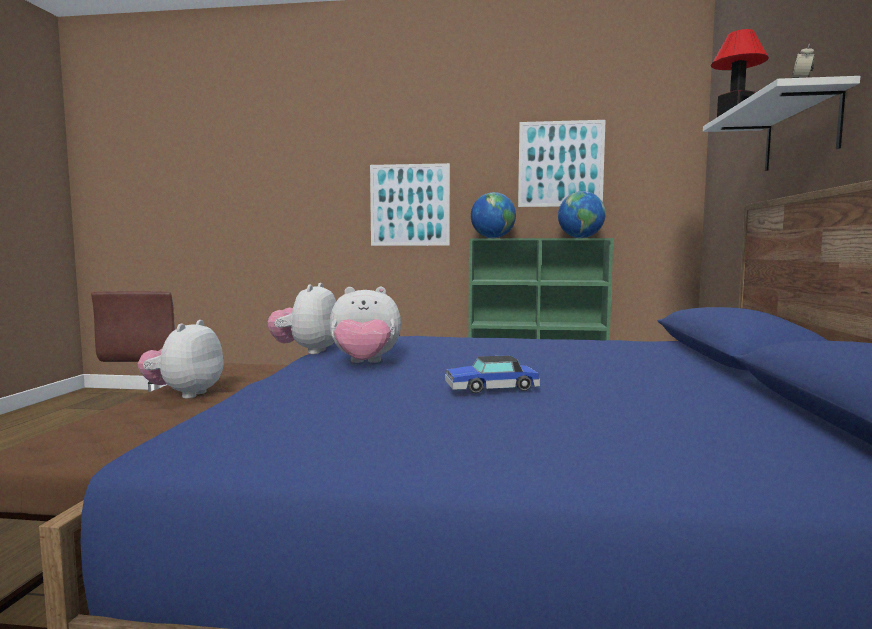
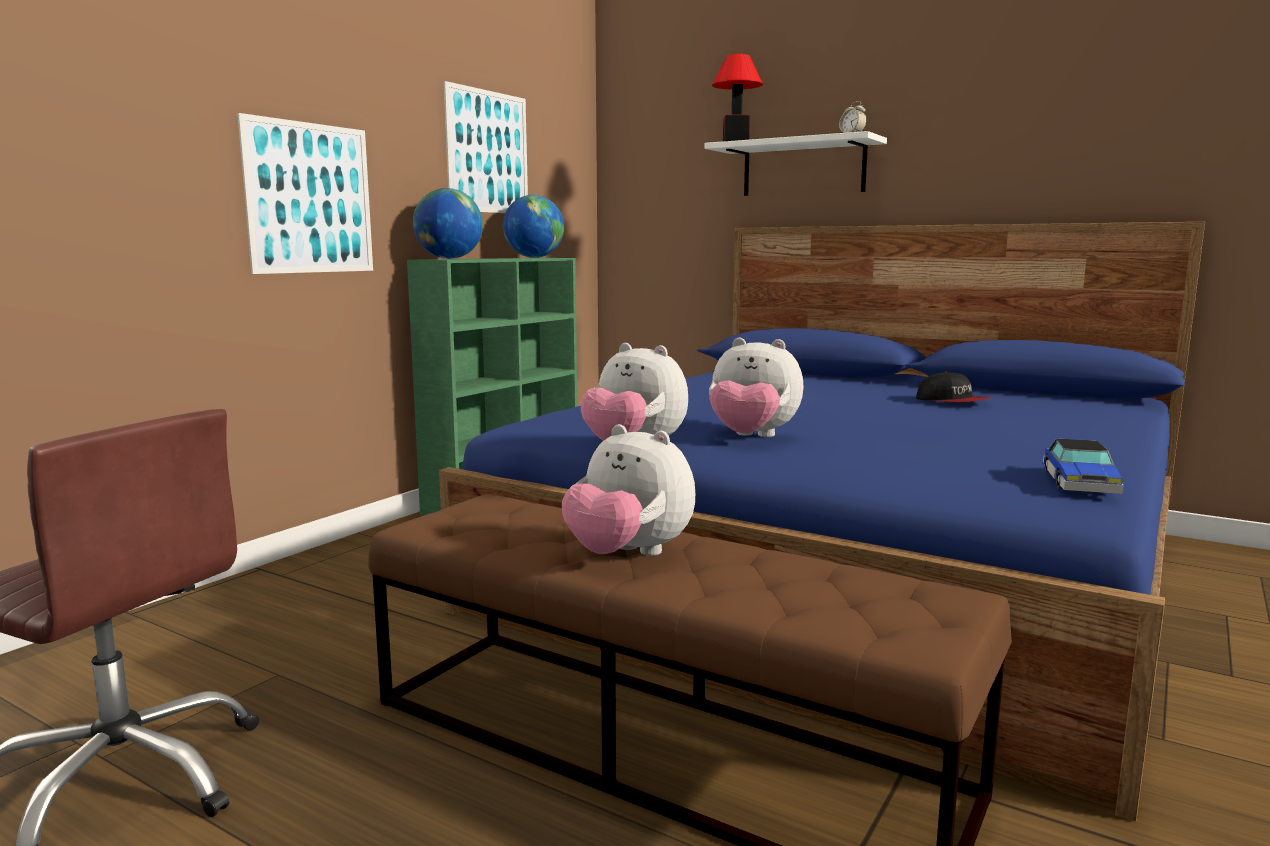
camera: 65 degrees left, 5 degrees up
plush toy [330,287,401,363] -> plush toy turned 90 degrees clockwise [709,338,804,437]
toy car [445,355,540,393] -> toy car moved to [1043,439,1124,494]
none -> cap [916,372,992,402]

